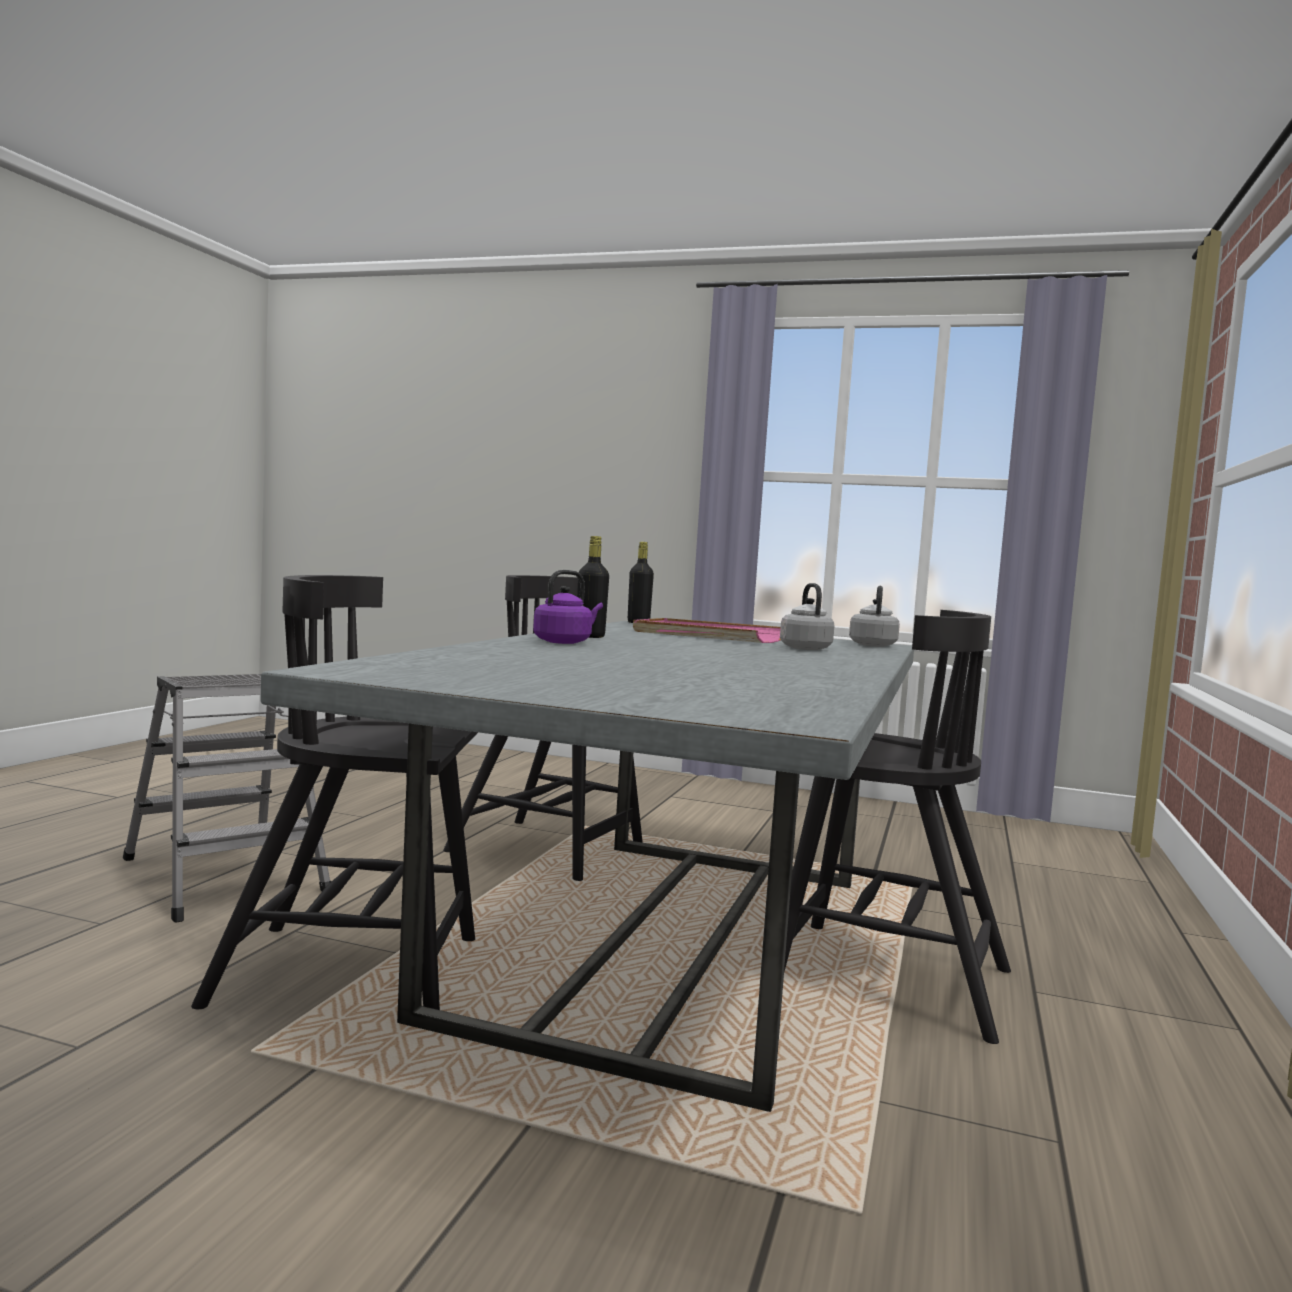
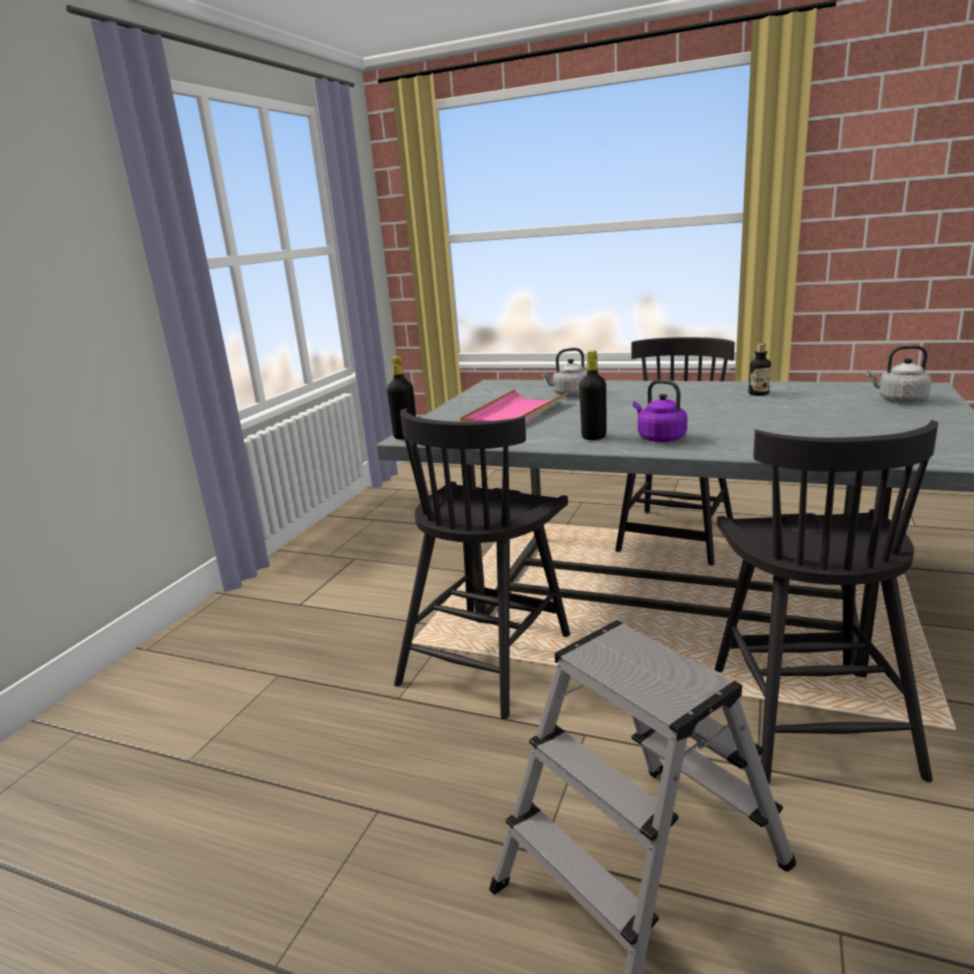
camera: 85 degrees left, 15 degrees up
grey kettle [849,586,900,647] -> grey kettle moved to [867,345,931,403]
none -> bottle [749,343,771,396]

